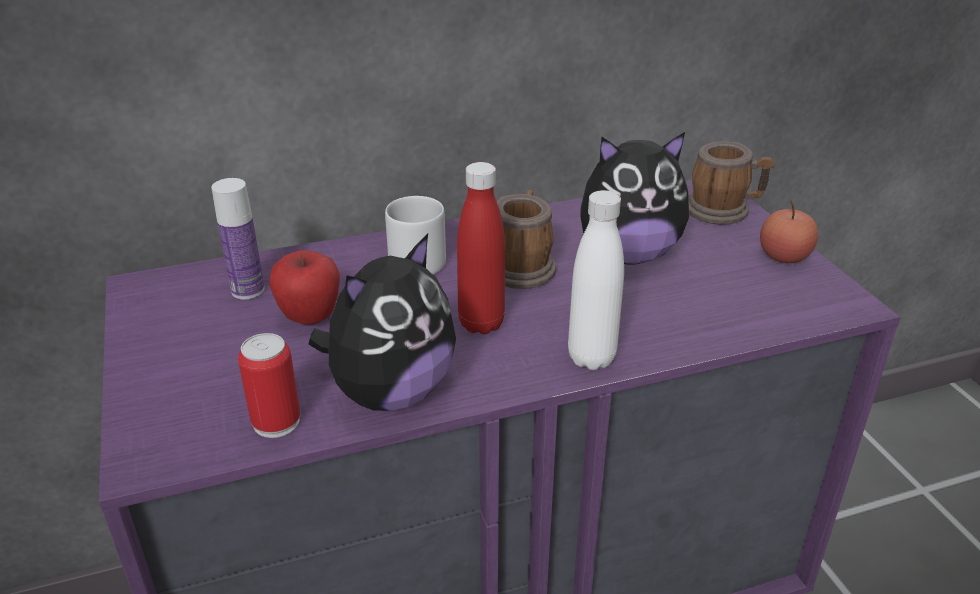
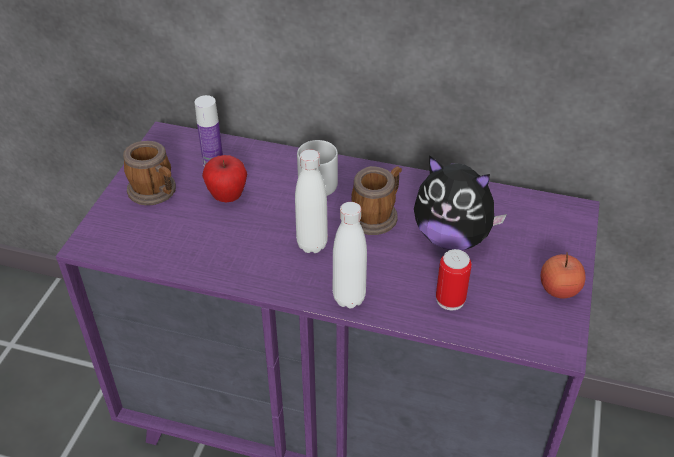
camera: 35 degrees right, 10 degrees up
can [238,333,300,438] -> can moved to [436,249,472,310]
plush toy [309,234,456,411] -> none
red bottle [457,162,505,334] -> white bottle [295,149,328,253]
mug [688,142,775,225] -> mug moved to [123,141,176,205]

